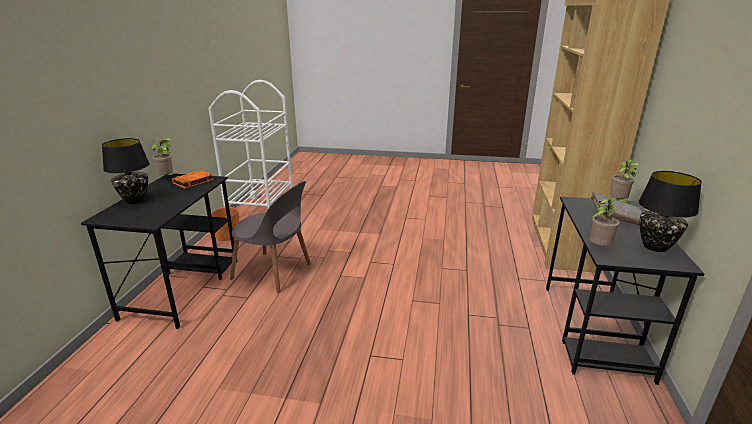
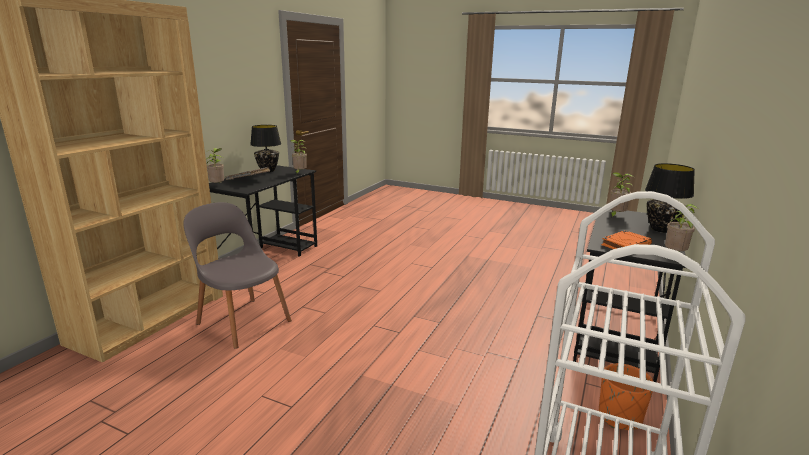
camera: 165 degrees left, 5 degrees down
grey chair [230,181,311,293] -> grey chair moved to [183,202,292,349]
none -> potted plant [610,172,634,218]

